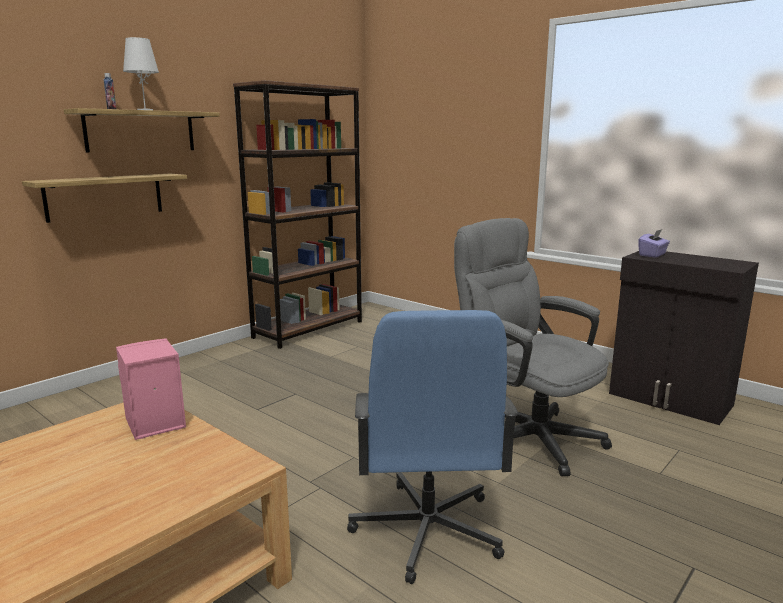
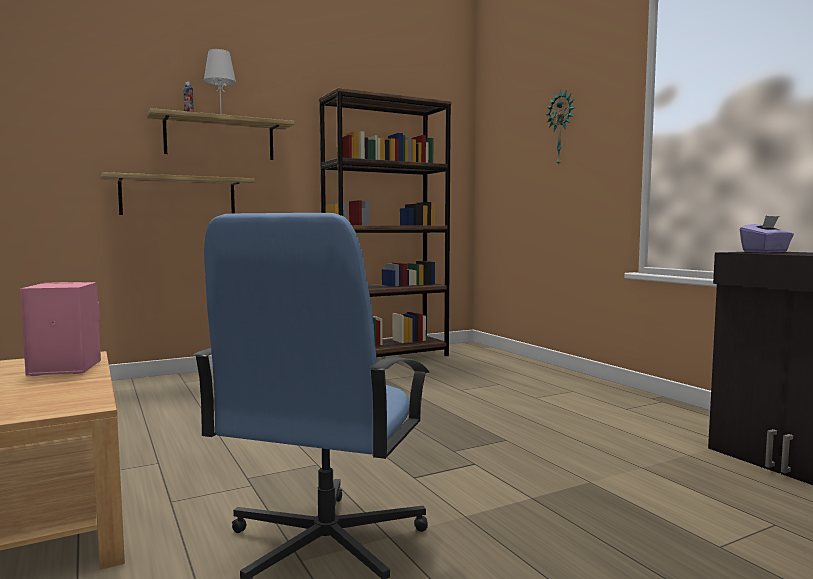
camera: 20 degrees right, 10 degrees down
grey office chair [454,218,612,476] -> none
none -> wall clock [546,90,574,166]

